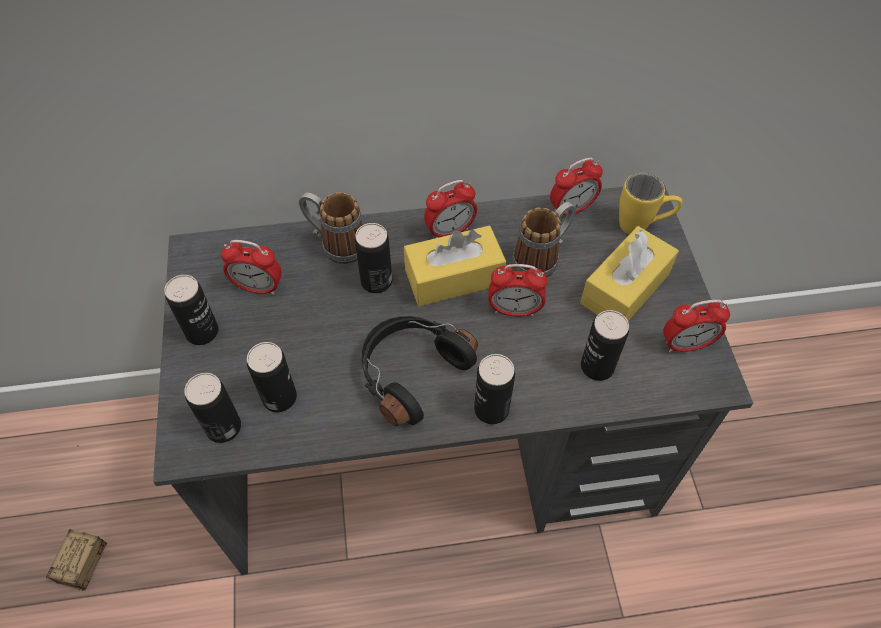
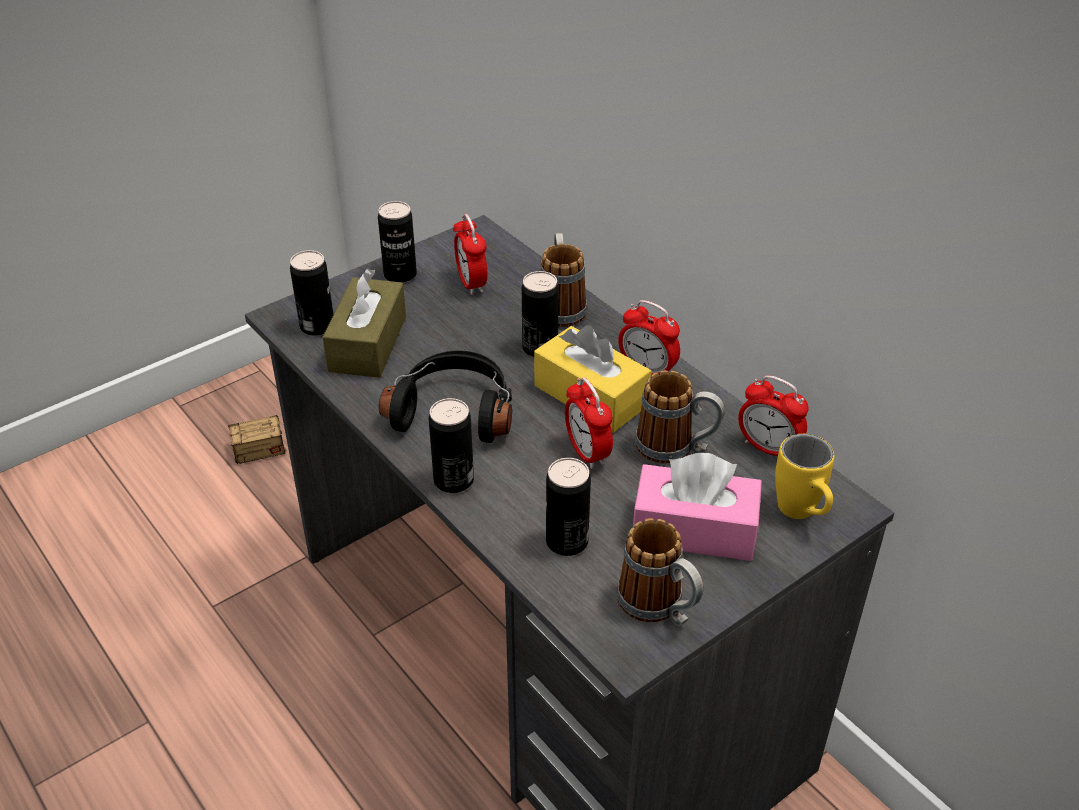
camera: 60 degrees right, 15 degrees down
can [247,342,297,412] -> brown tissue box [322,268,406,378]
yellow tissue box [580,226,679,321] -> pink tissue box [633,453,762,561]
alarm clock [663,300,730,352] -> mug [617,518,703,626]

